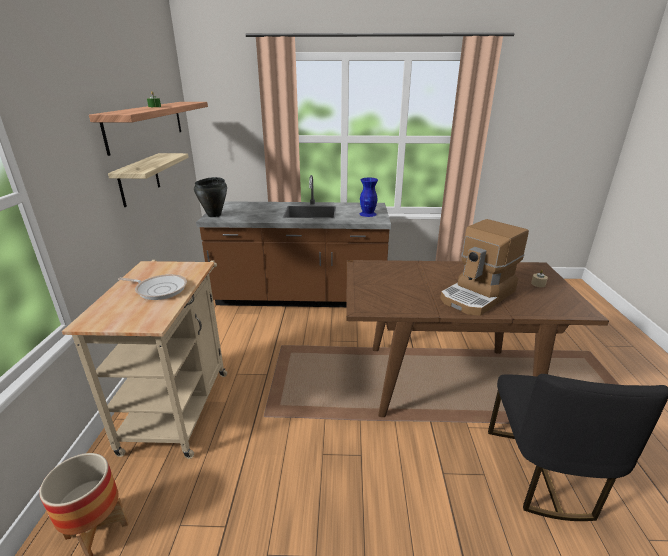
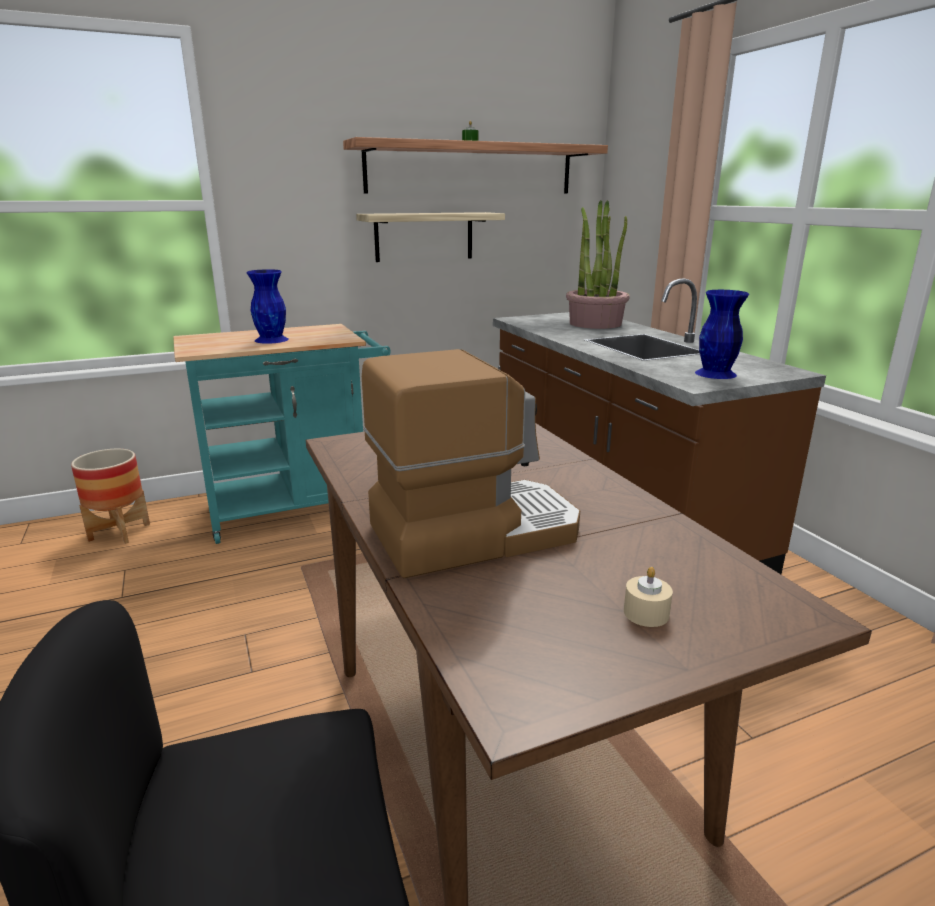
camera: 65 degrees right, 5 degrees down
beige cart [62,260,227,459] -> turquoise cart [173,324,390,544]
frying pan [118,274,187,300] -> blue vase [247,269,289,344]
black cooking pot [194,177,227,217] -> none
coffee machine [440,219,529,316] -> coffee machine turned 135 degrees clockwise [362,349,580,578]
none -> potted plant [566,200,630,329]

